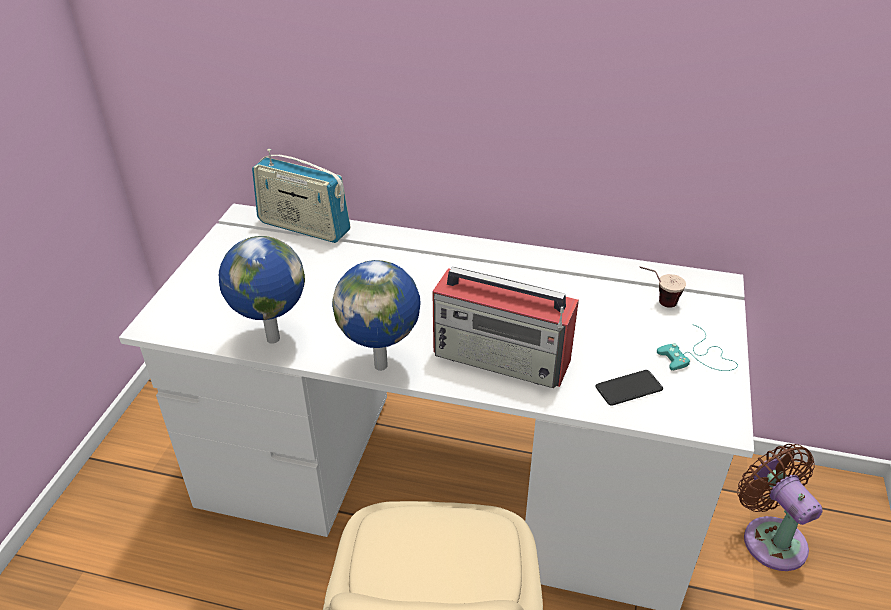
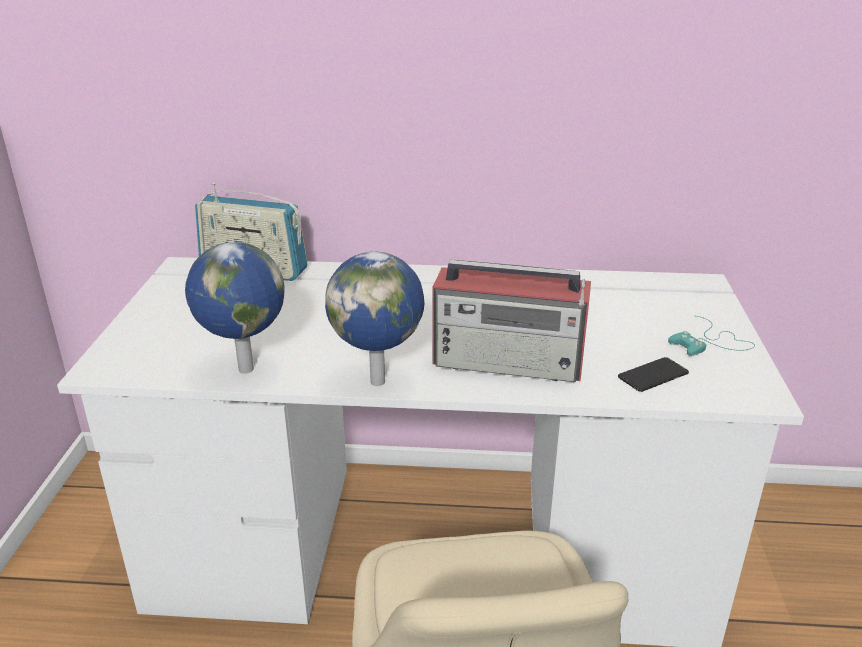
camera: 10 degrees left, 10 degrees down
cup [639,266,686,308] -> none
brown fan [737,444,822,571] -> none

